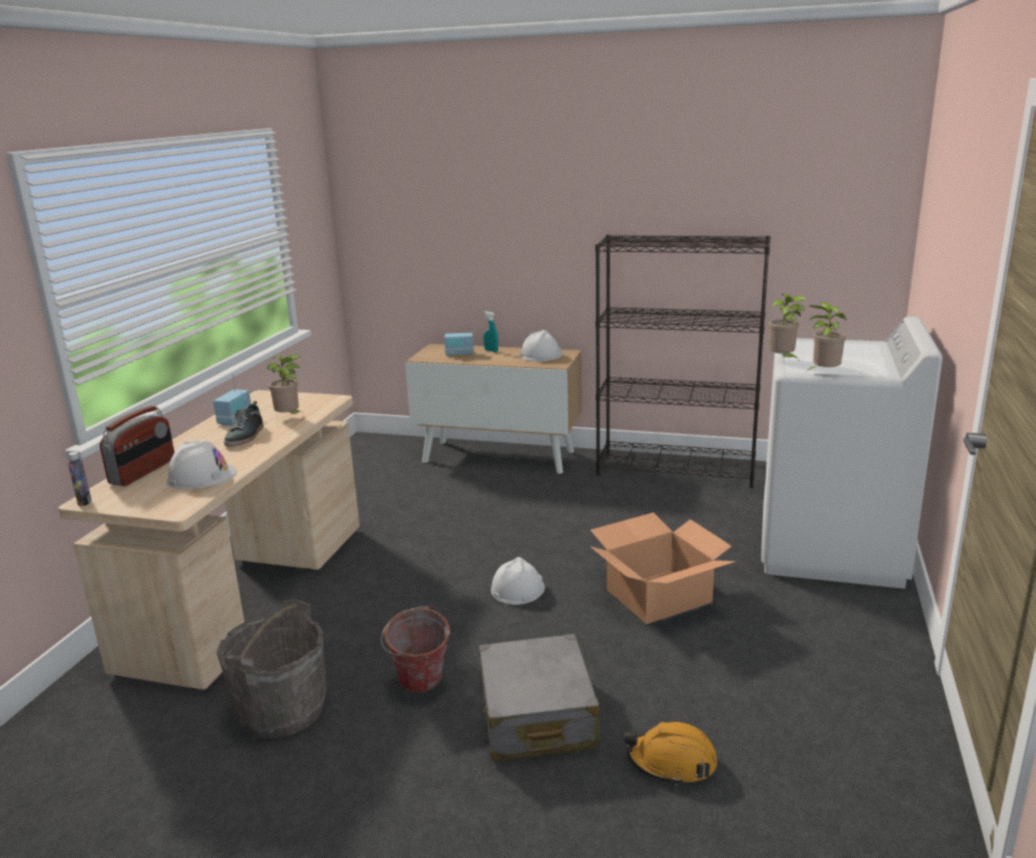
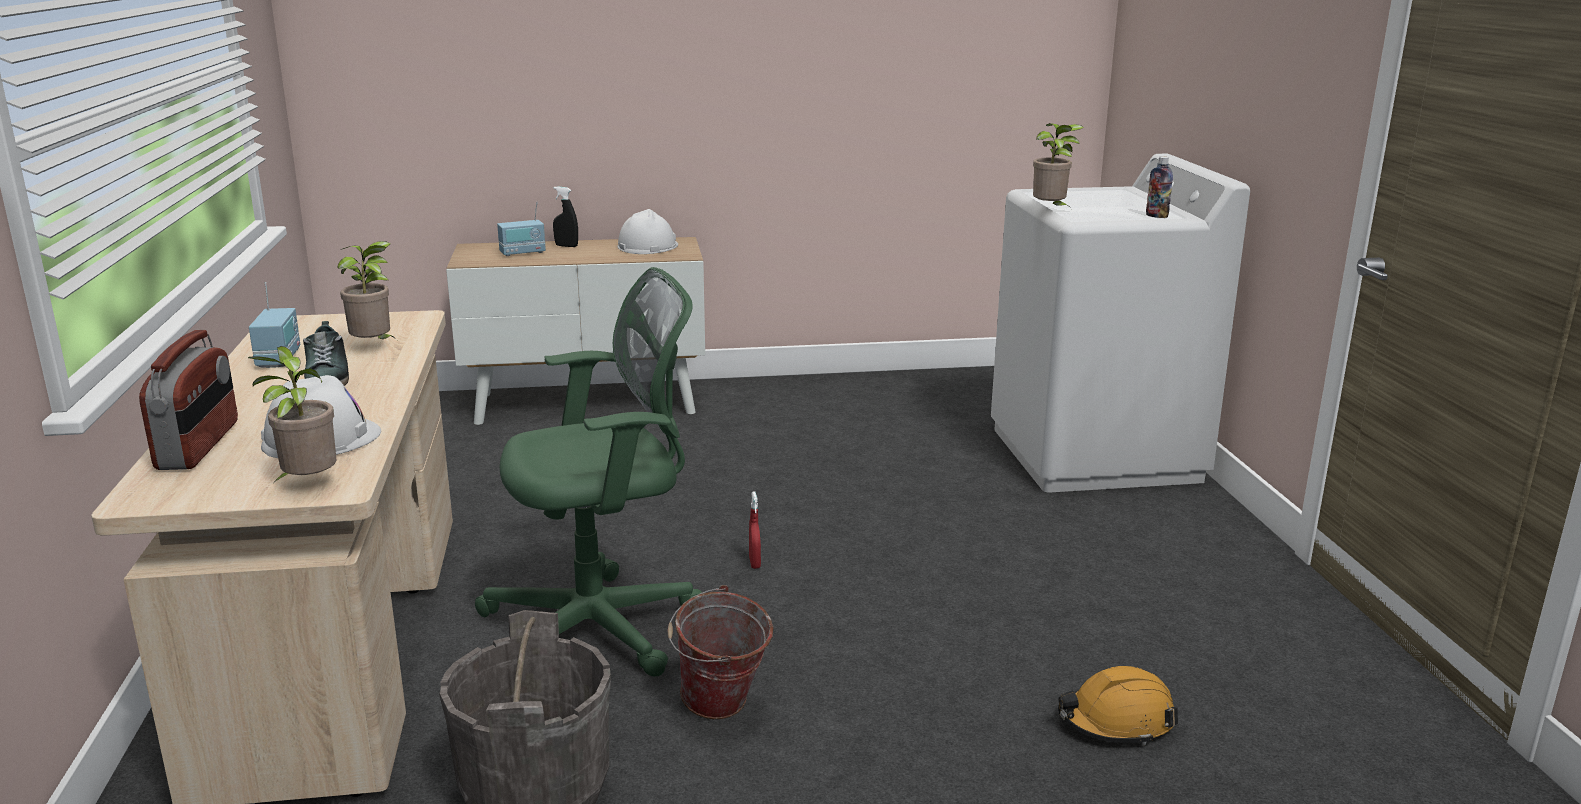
camera: 25 degrees left, 0 degrees up
bottle [68,452,92,506] -> bottle moved to [1146,156,1173,218]
grey suitcase [477,634,600,761] -> none
turquoise spray bottle [484,311,498,352] -> black spray bottle [553,186,578,247]
white hard hat [491,557,545,605] -> red spray bottle [749,491,761,569]
cardboard box [590,512,736,624] -> none
black bookcase [595,235,771,488] -> none
potted plant [807,302,846,371] -> potted plant moved to [248,346,337,482]
none -> green office chair [475,267,702,677]

